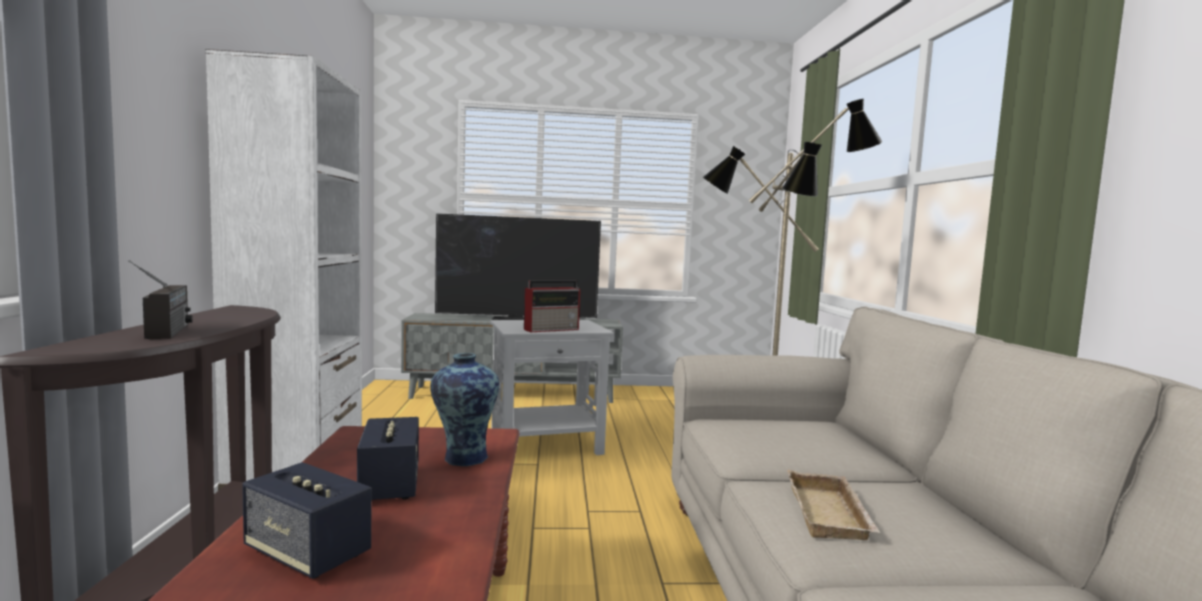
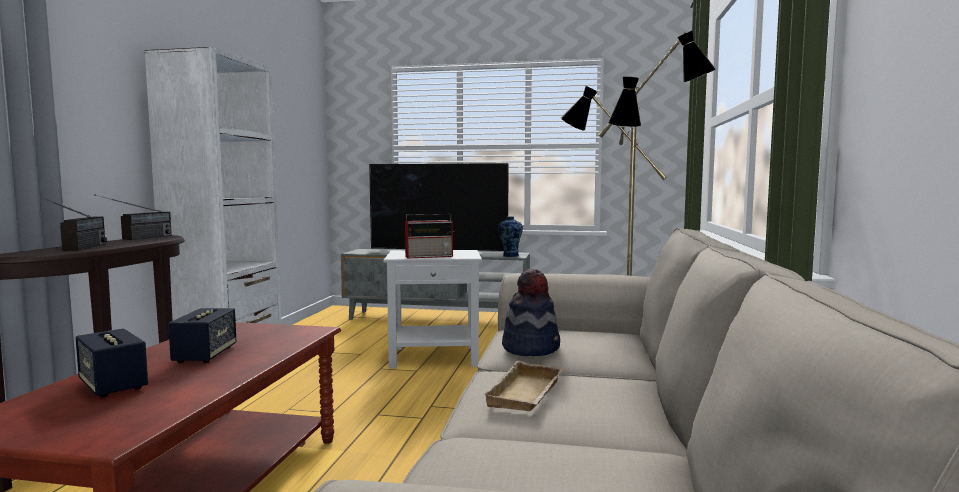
camera: 15 degrees right, 0 degrees up
vase [430,353,499,466] -> vase moved to [498,216,523,257]
none -> radio [94,195,172,240]
none -> hat [502,269,560,356]

